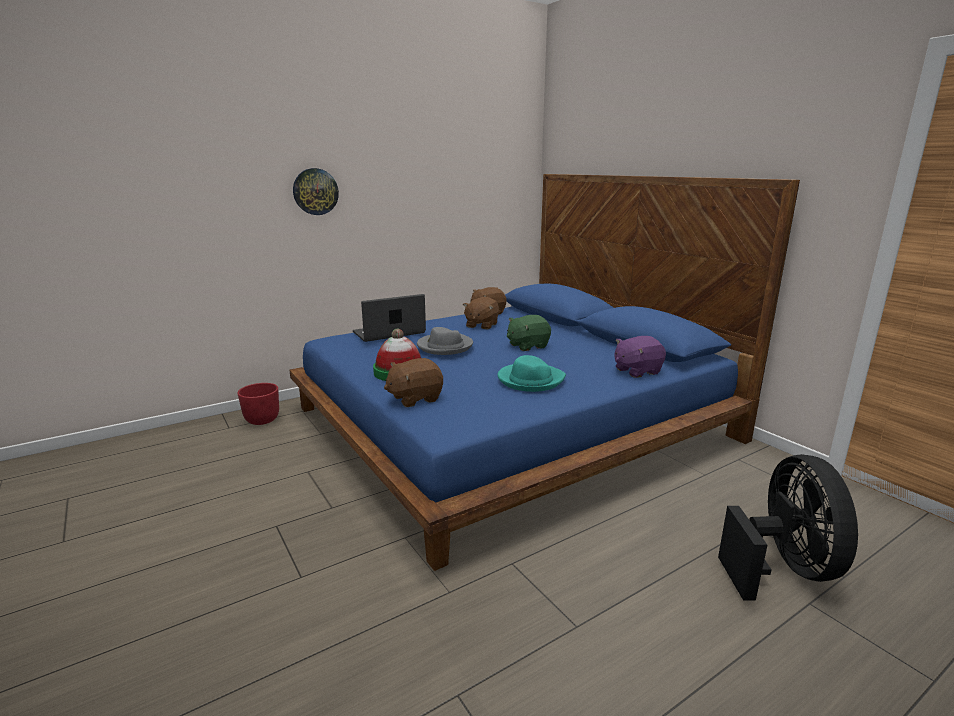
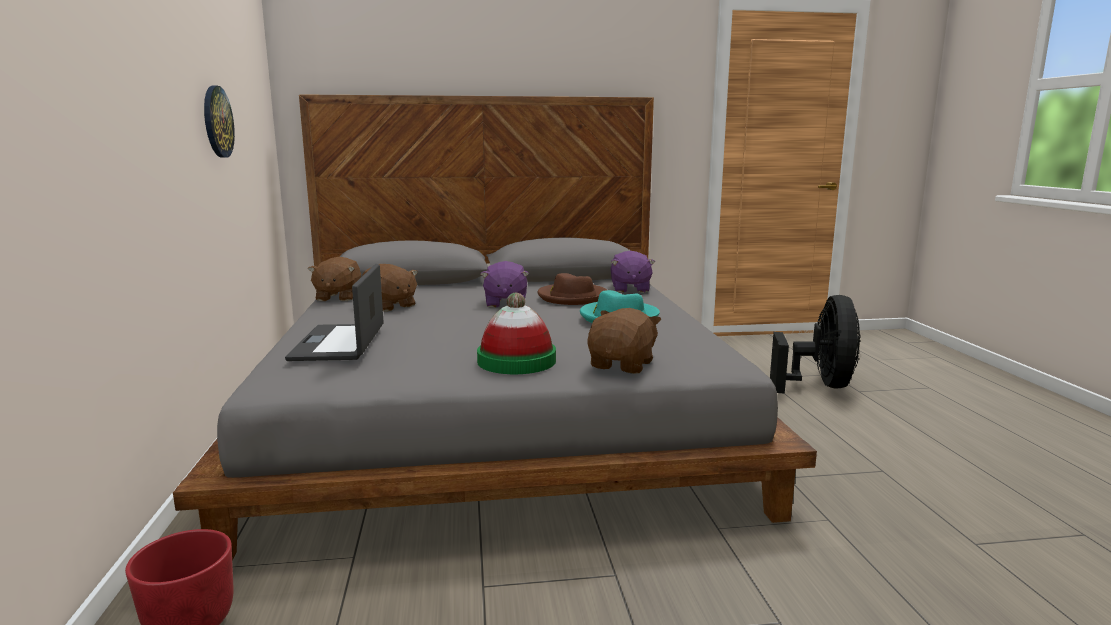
camera: 65 degrees left, 5 degrees down
blue bed [289,174,800,571] -> grey bed [173,94,817,560]
wall clock [293,168,339,215] -> wall clock moved to [204,86,235,158]
brown plush toy [384,358,443,407] -> brown plush toy turned 150 degrees counterclockwise [587,308,661,374]
grey hat [417,327,473,355] -> none
green plush toy [507,315,551,351] -> purple plush toy [480,261,529,307]
black fan [718,454,858,601] -> black fan turned 75 degrees clockwise [770,295,861,394]
none -> brown hat [538,273,607,305]

